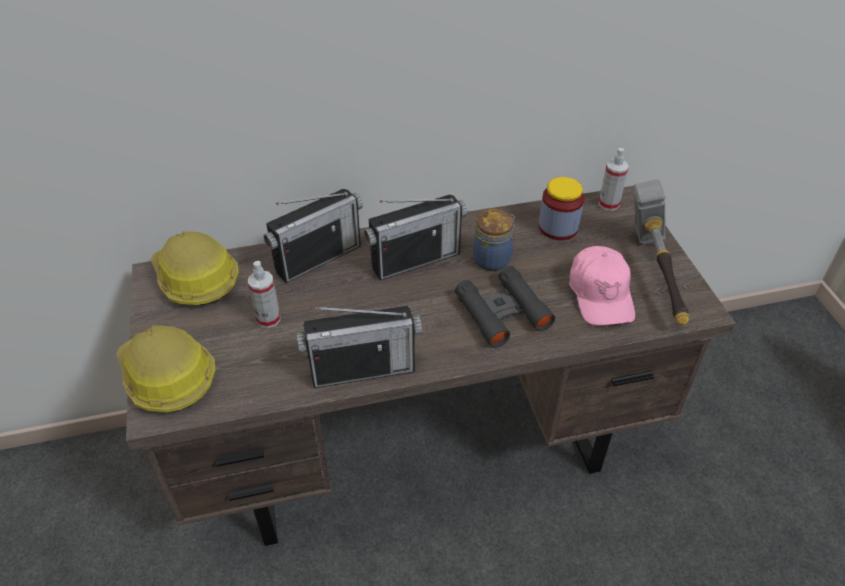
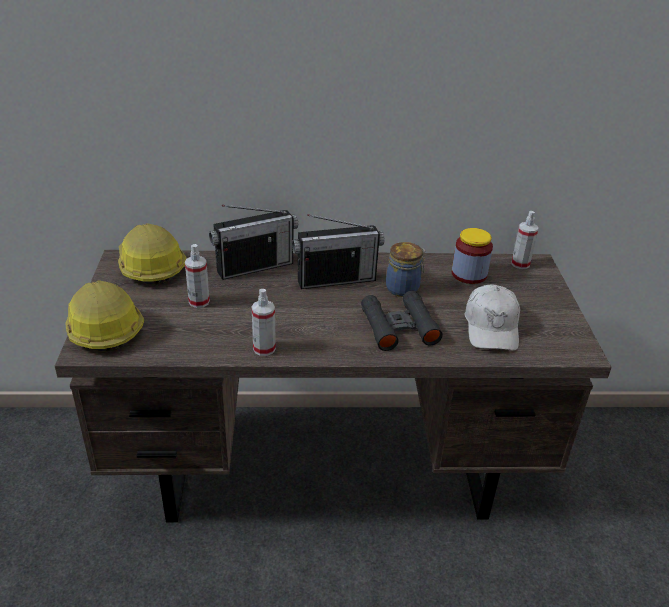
camera: 10 degrees right, 10 degrees down
radio [297,306,422,388] -> spray bottle [252,289,276,356]
pink cap [569,246,635,326] -> white cap [464,284,520,351]
hammer [634,179,689,325] -> none

